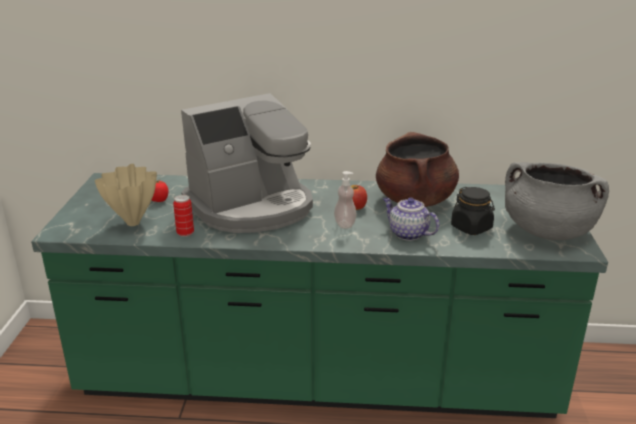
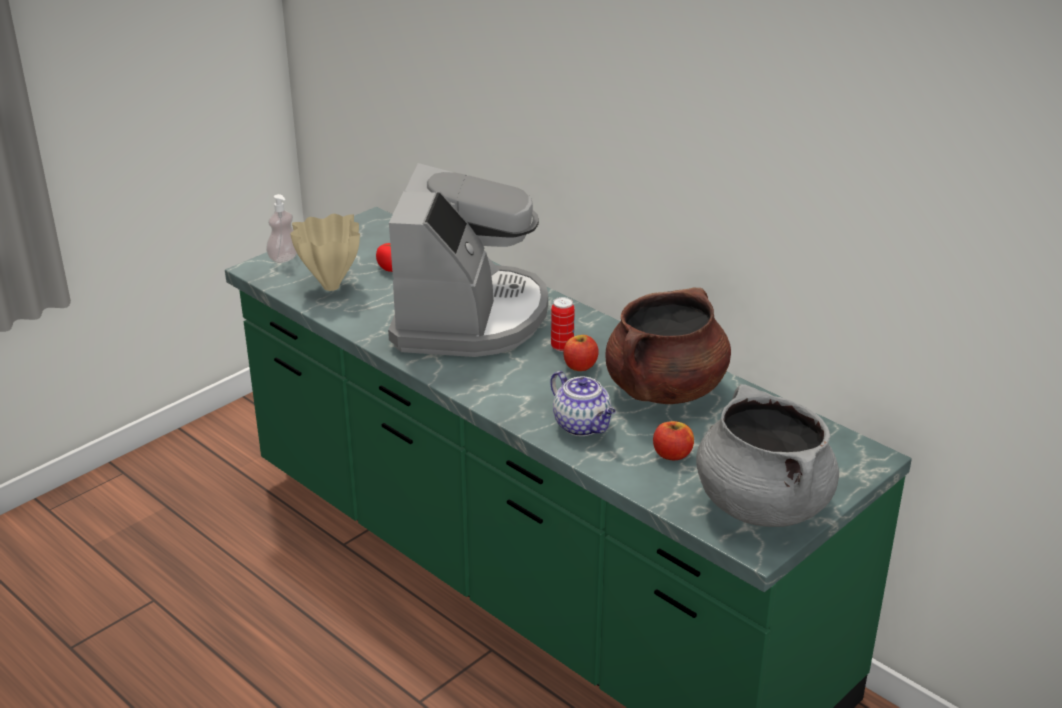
camera: 40 degrees right, 5 degrees up
can [173,195,194,237] -> can moved to [551,297,575,352]
coffee machine [181,93,313,233] -> coffee machine turned 90 degrees counterclockwise [388,163,548,357]
soap dispenser [334,171,357,229] -> soap dispenser moved to [266,194,297,263]
teapot [383,197,439,241] -> teapot turned 150 degrees clockwise [550,371,616,436]
black jar [451,187,495,235] -> apple [653,421,694,460]

